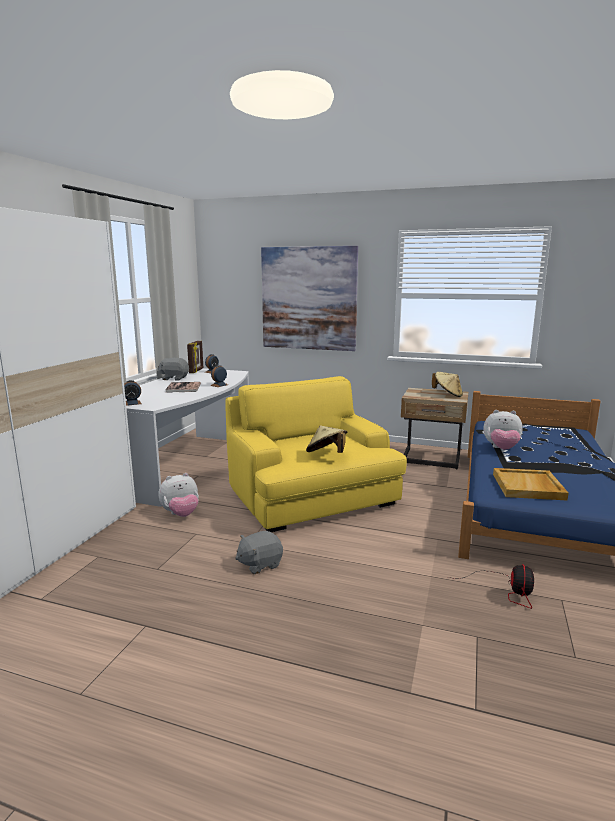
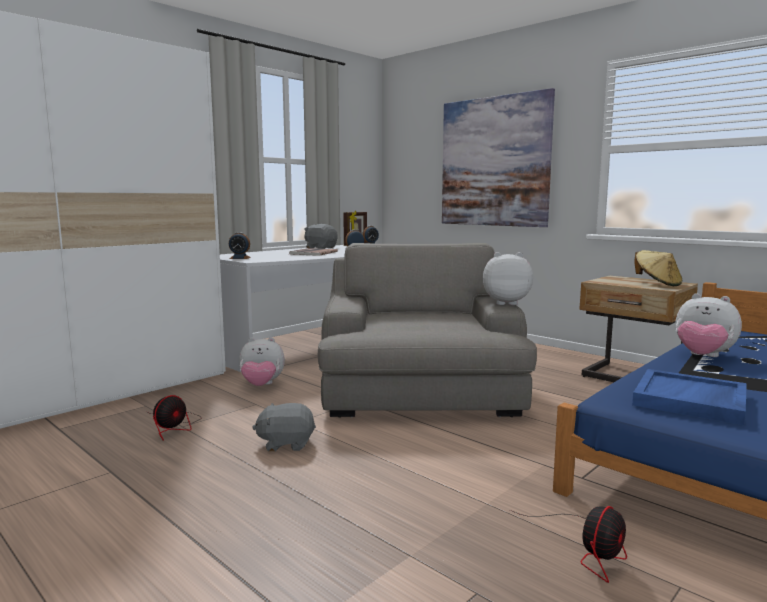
camera: 25 degrees right, 5 degrees down
yellow armchair [225,376,407,532] -> grey armchair [318,243,537,418]
beige hat [306,425,347,453] -> none
beige tray [493,468,569,501] -> blue tray [632,369,747,425]
none -> fan [145,395,201,441]
none -> plush toy [483,252,533,305]

